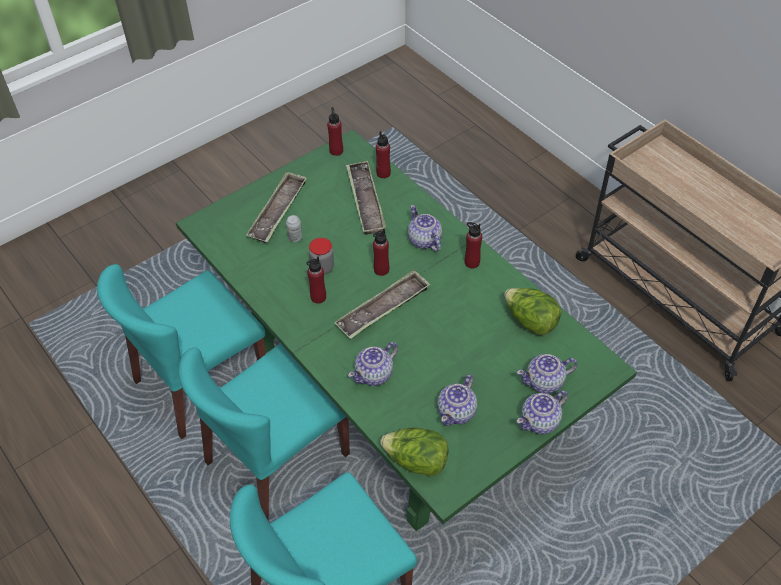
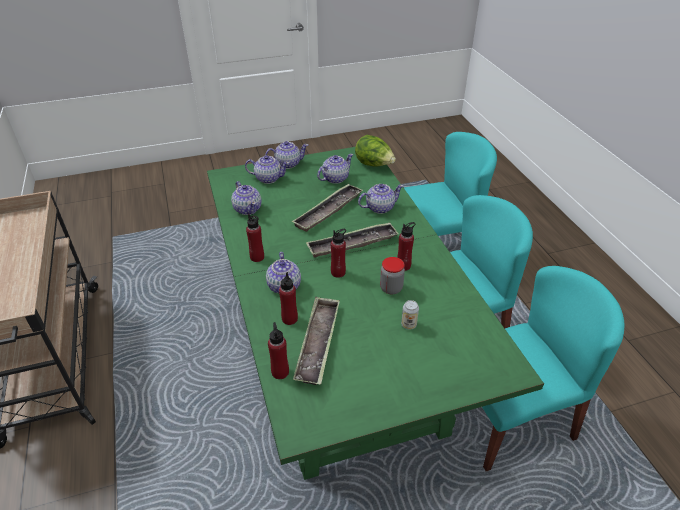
camera: 160 degrees left, 10 degrees down
tray [246,171,307,243] -> tray moved to [292,183,363,232]
red bottle [327,107,343,156] -> red bottle moved to [279,272,298,325]
lettuce [504,288,561,335] -> teapot [231,181,262,215]

